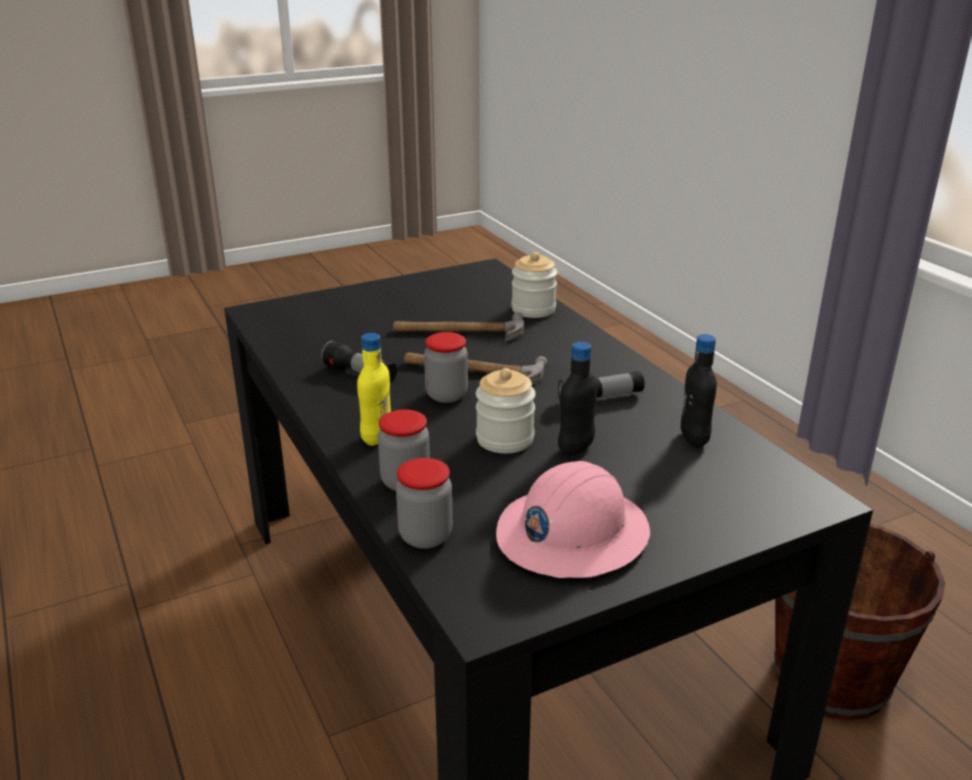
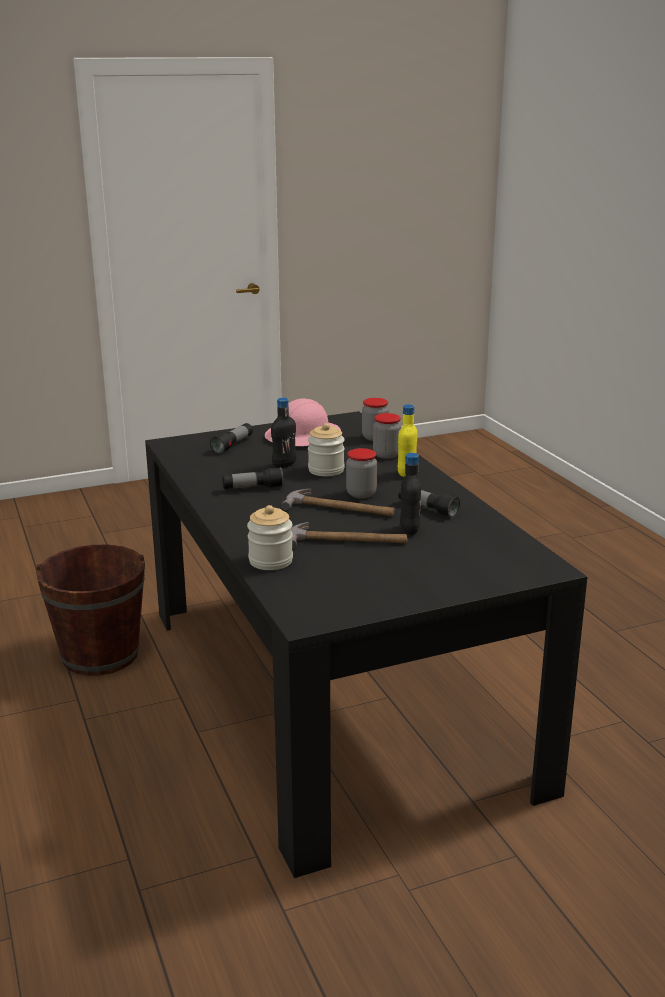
camera: 175 degrees left, 5 degrees down
black bottle [681,334,717,448] -> black bottle moved to [400,453,421,535]
none -> flashlight [210,423,253,454]

